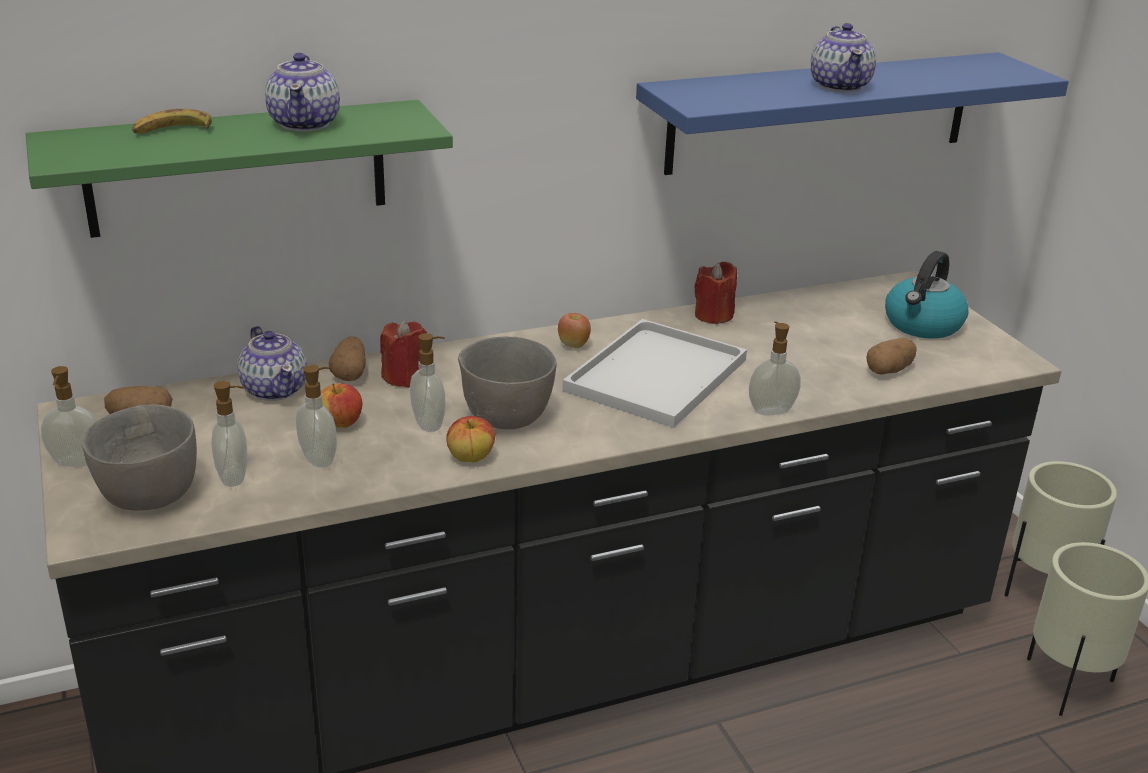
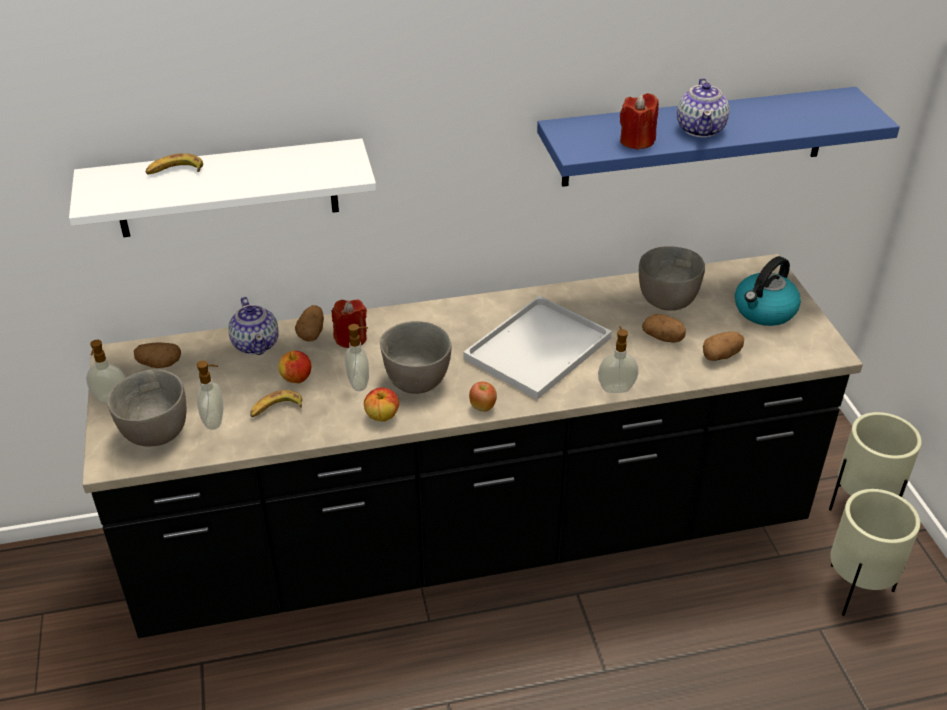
camera: 10 degrees right, 10 degrees up
green shelf [26,100,453,238] -> white shelf [69,138,376,237]
teapot [265,53,340,132] -> none
soap dispenser [296,365,337,468] -> banana [250,390,302,417]
apple [558,313,591,348] -> apple moved to [469,382,497,412]
red candle [694,262,737,324] -> red candle moved to [620,93,659,150]
none -> grey bowl [639,246,705,311]
none -> potato [642,314,686,343]

